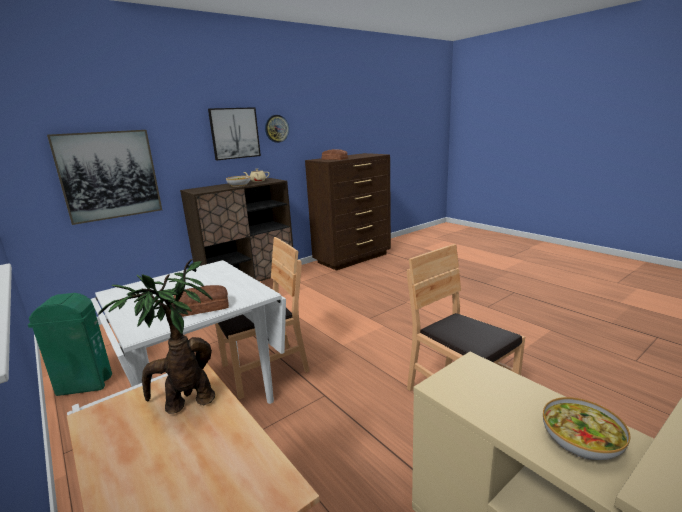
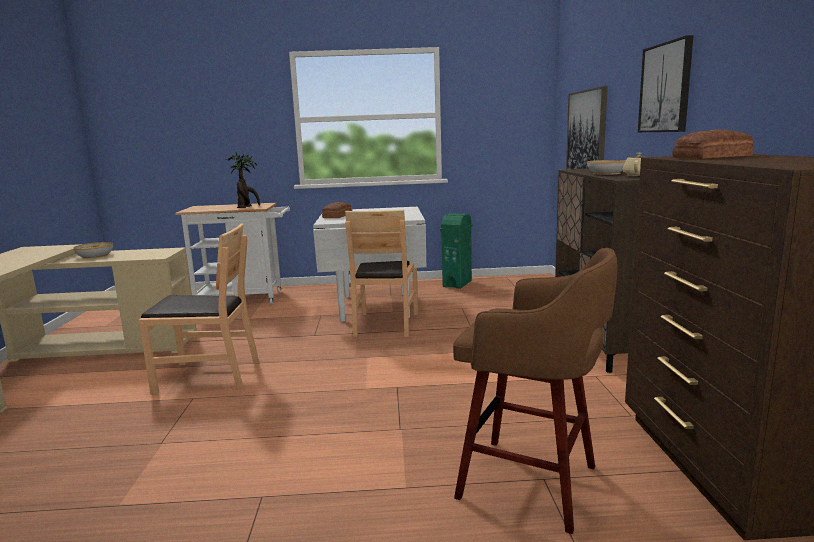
camera: 125 degrees right, 5 degrees down
wall clock [265,115,289,143] -> none
none -> brown stool [453,248,618,534]

